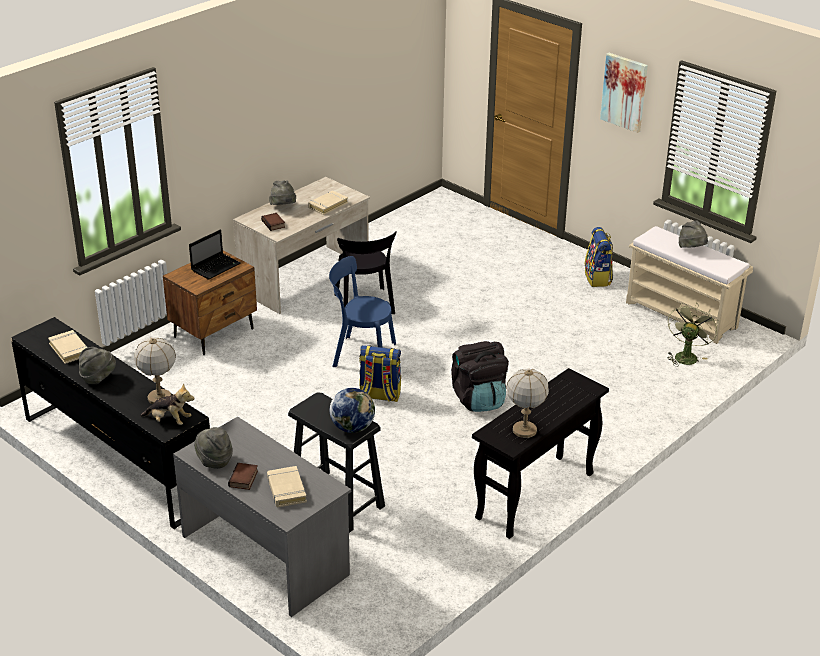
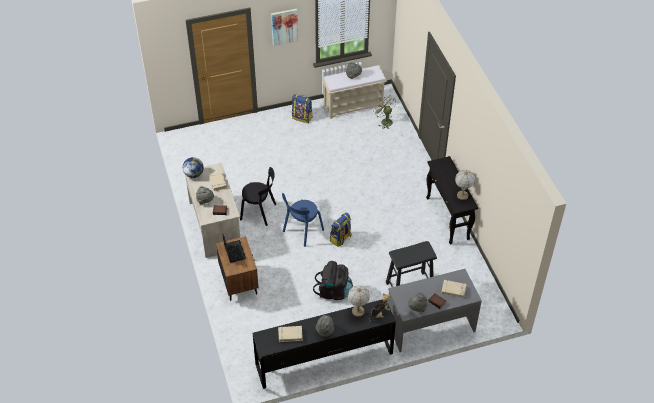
camera: 60 degrees left, 15 degrees up
globe [330,388,375,433] -> globe moved to [183,157,204,178]
black backpack [451,341,509,412] -> black backpack moved to [313,261,353,300]

